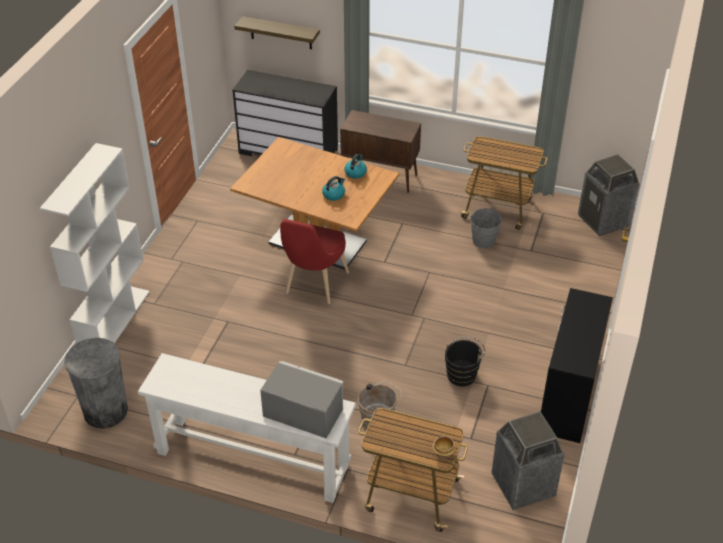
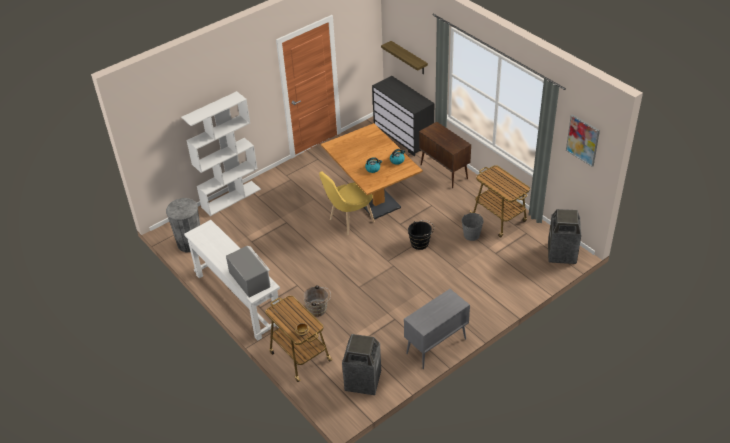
camera: 35 degrees right, 0 degrees up
red chair [280,219,349,304] -> yellow chair [319,172,375,235]
black bucket [445,337,485,386] -> black bucket moved to [408,220,434,250]
black desk [541,288,613,443] -> grey cabinet [404,289,470,369]
none -> picture [566,114,600,167]

